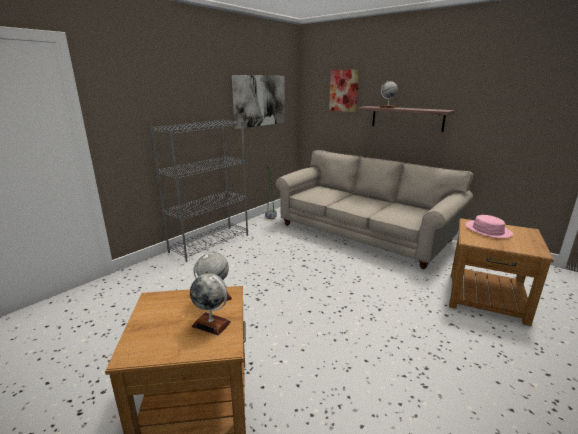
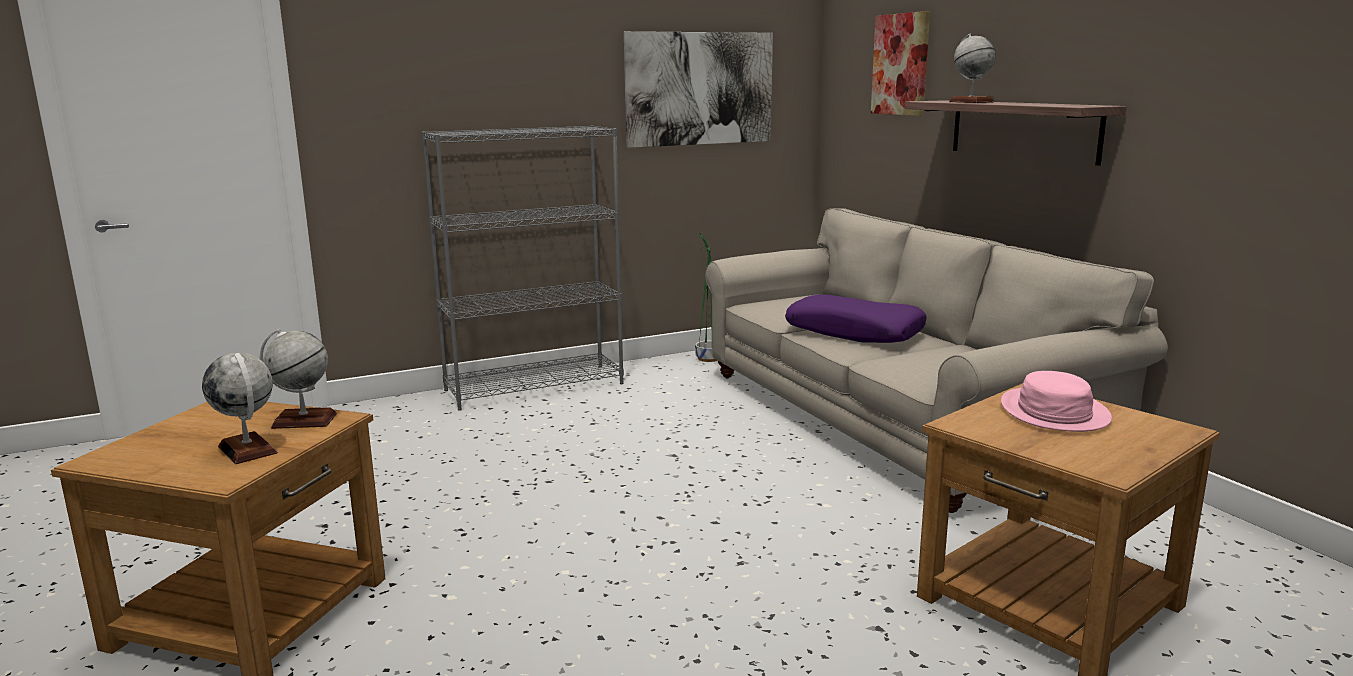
camera: 25 degrees right, 5 degrees down
none -> purple pillow [785,294,927,343]

